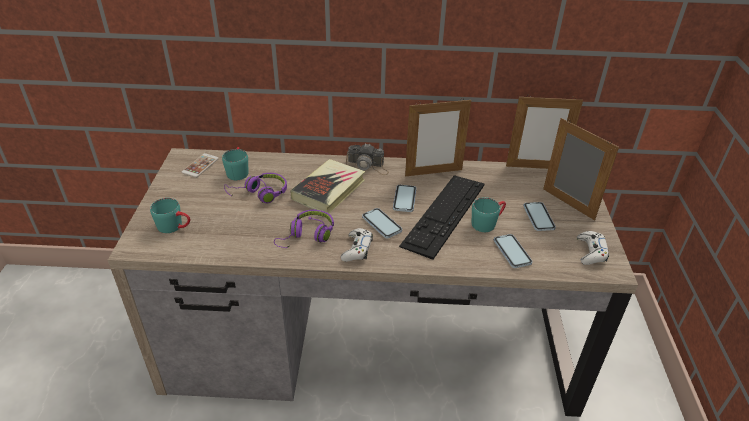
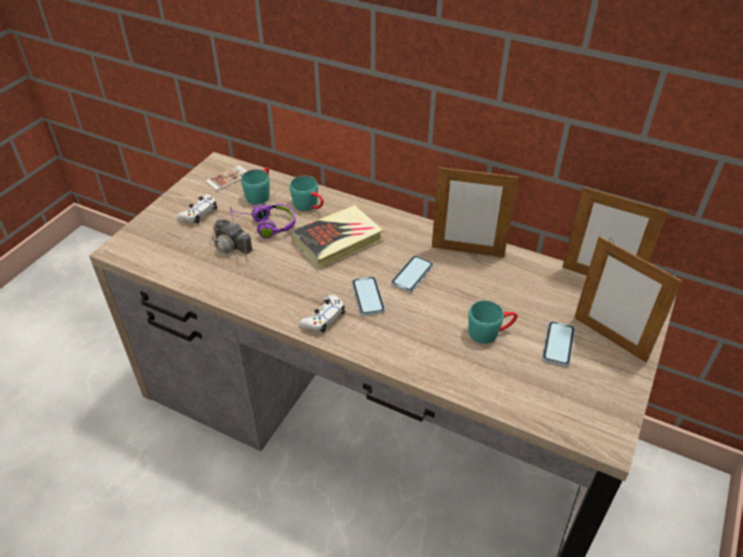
camera: 25 degrees right, 5 degrees up
turquoise mug [150,198,190,233] -> turquoise mug moved to [290,175,324,211]
purple headphones [274,210,334,248] -> none
camera [345,144,389,175] -> camera moved to [209,219,253,267]
keyboard [399,175,484,260] -> none
phone [494,234,533,268] -> none
picture frame [543,118,619,221] -> picture frame turned 150 degrees clockwise [574,236,682,362]
white game controller [576,231,609,265] -> white game controller moved to [177,194,217,223]

